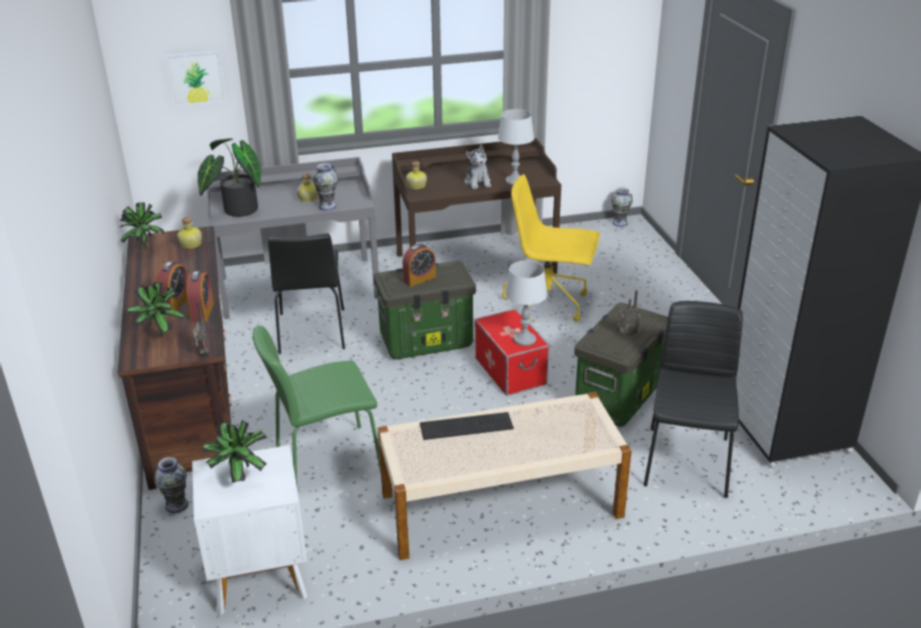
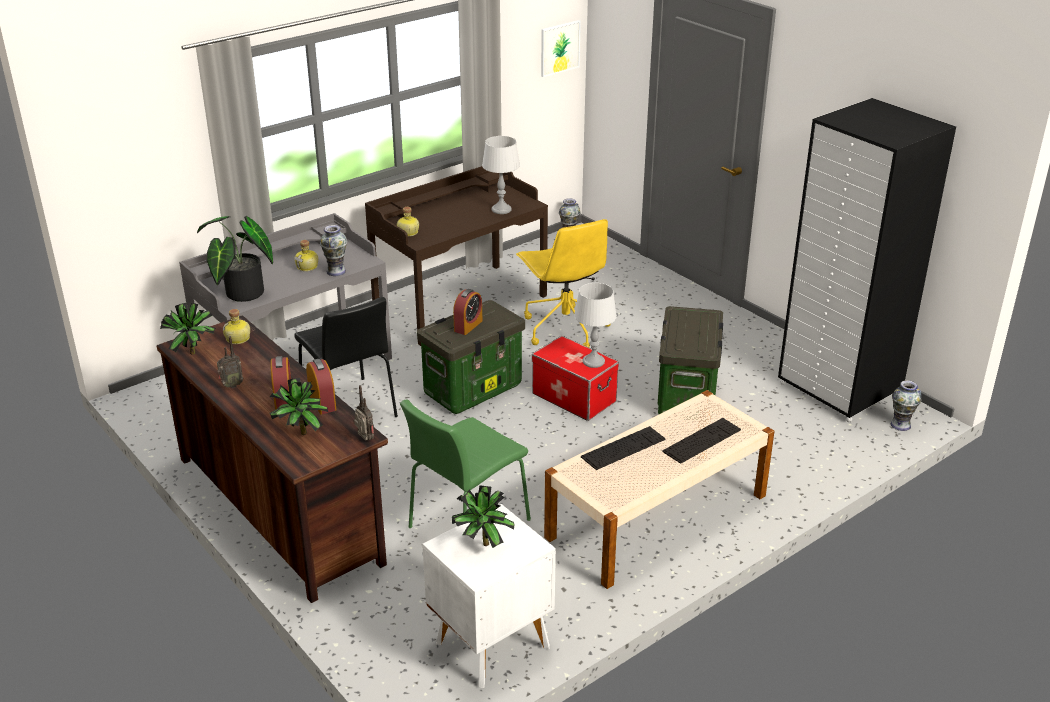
camera: 25 degrees left, 0 degrees up
vase [154,457,189,513] -> vase moved to [891,380,922,431]
picture [165,51,226,106] -> picture moved to [541,20,581,77]
plush toy [465,144,491,189] -> none
yellow office chair [502,174,600,322] -> yellow office chair turned 105 degrees counterclockwise [516,219,611,348]
radio [618,290,640,336] -> radio moved to [217,336,243,388]
black chair [643,301,743,498] -> none
none -> keyboard [662,418,741,464]

